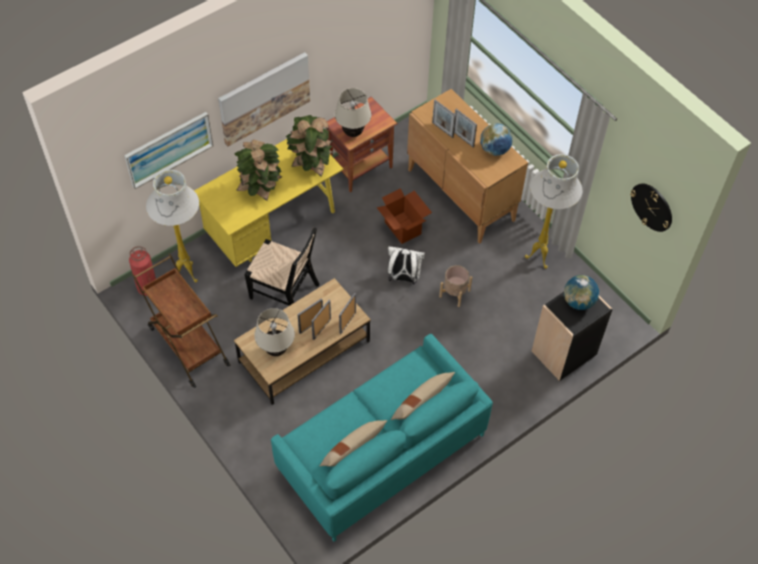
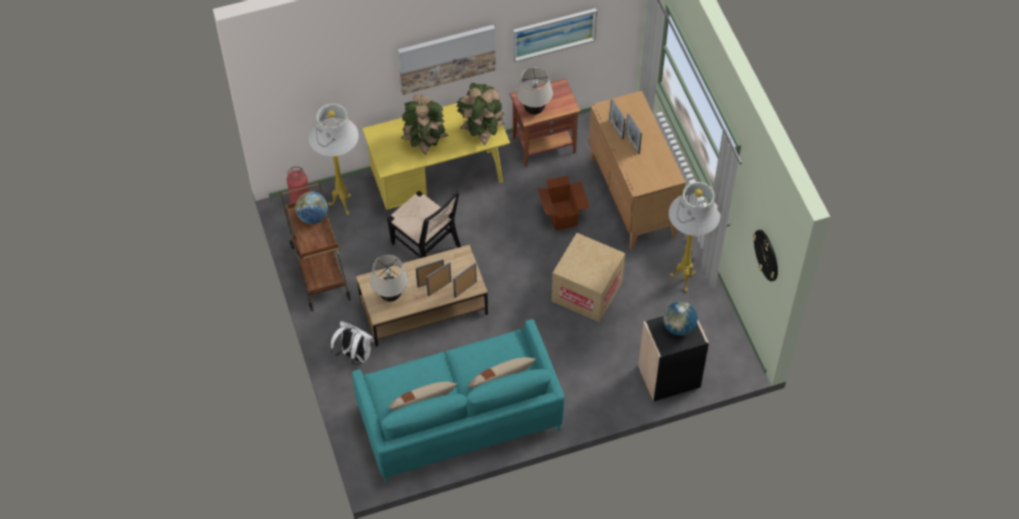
camera: 20 degrees right, 0 degrees up
picture [124,112,213,189] -> picture moved to [513,8,597,62]
white backpack [388,247,425,285] -> white backpack moved to [331,321,375,366]
beige planter [439,265,472,307] -> cardboard box [552,233,625,322]
globe [480,123,513,156] -> globe moved to [295,191,328,224]

